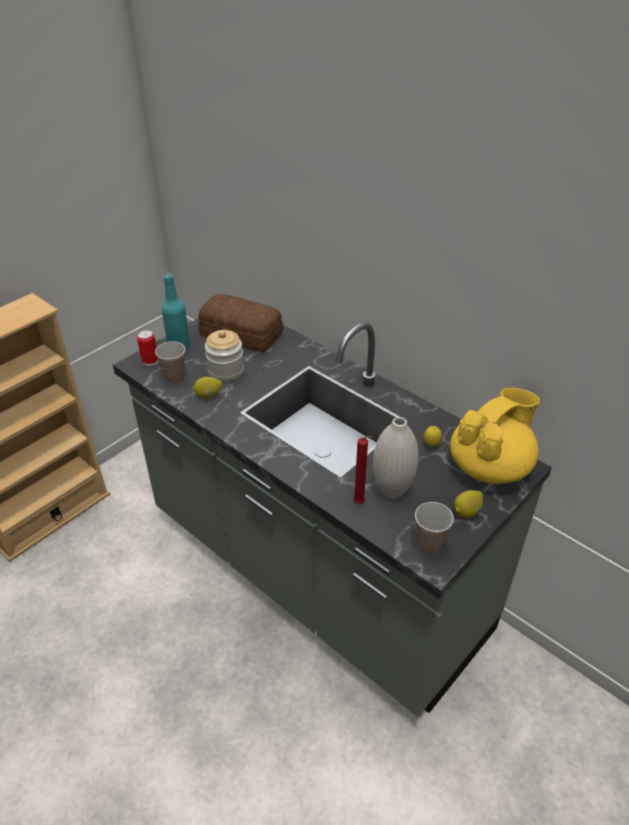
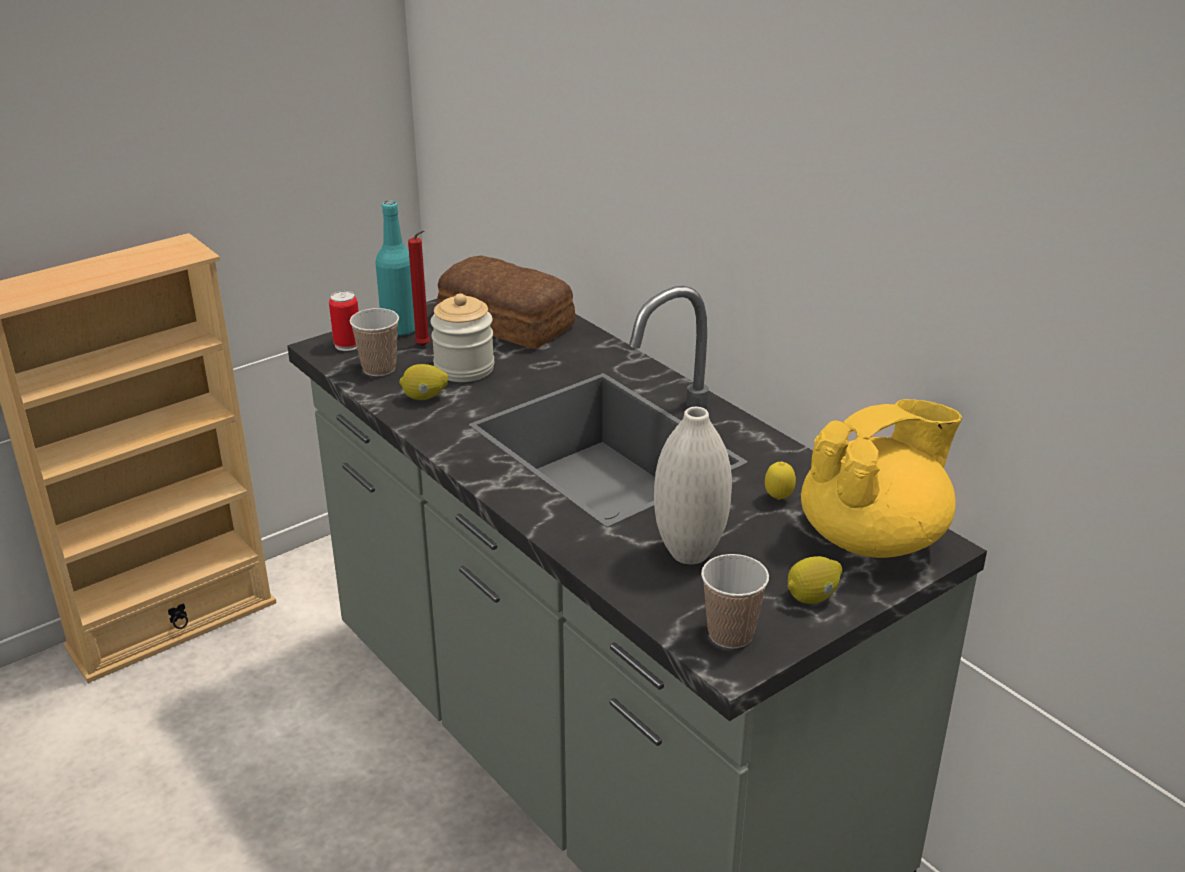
camera: 10 degrees right, 10 degrees down
red candle [353,436,374,504] -> red candle moved to [408,230,430,346]

